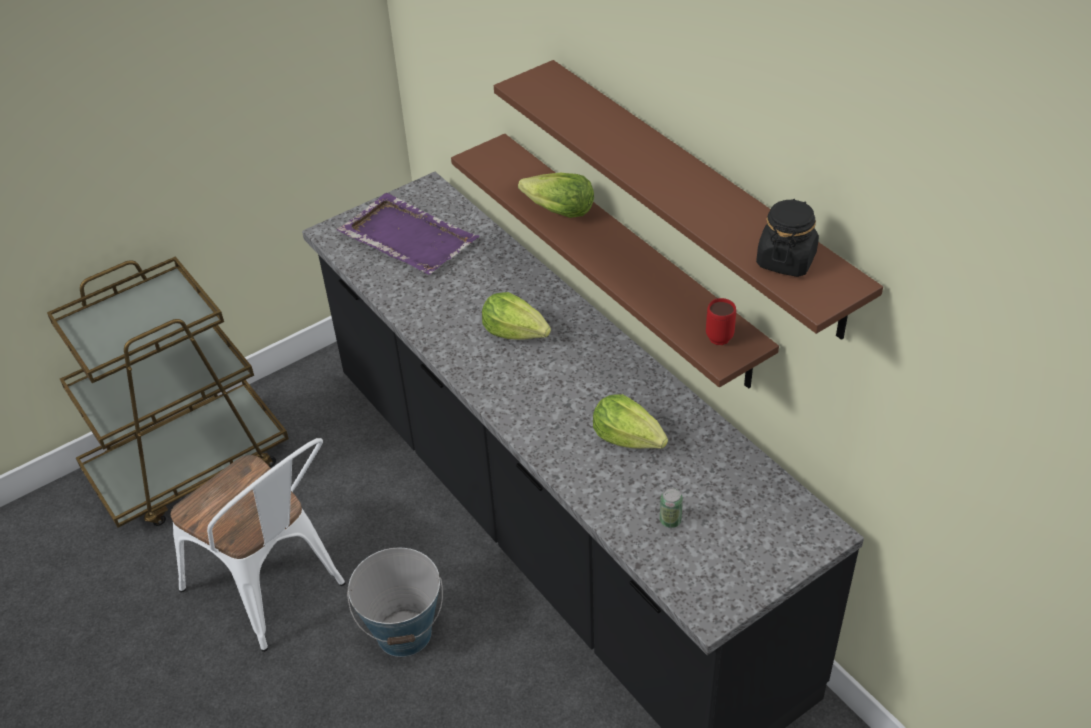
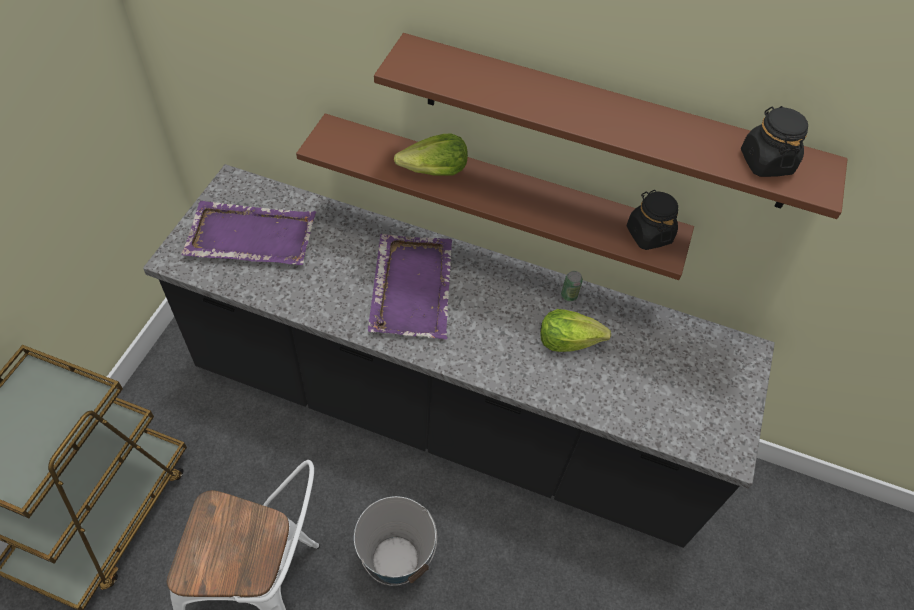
camera: 40 degrees left, 10 degrees up
lettuce [482,292,551,340] -> purple tray [368,234,452,340]
can [660,488,683,528] -> can moved to [561,271,583,301]
red mug [706,298,736,345] -> black jar [626,190,678,250]

